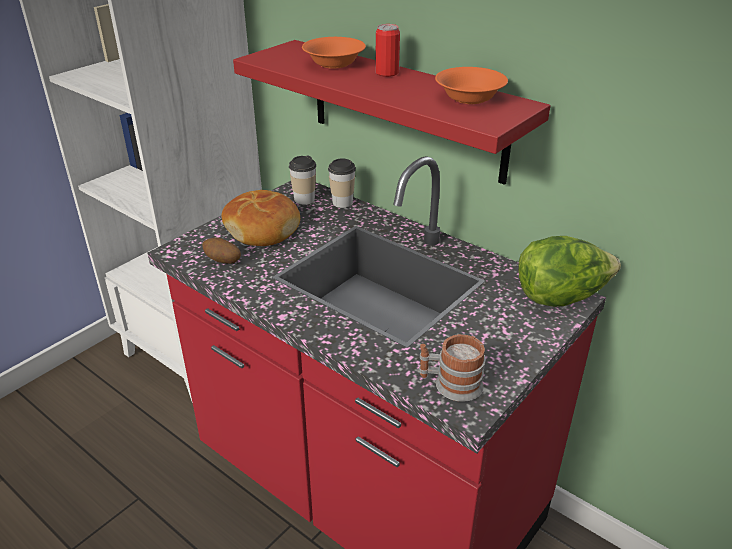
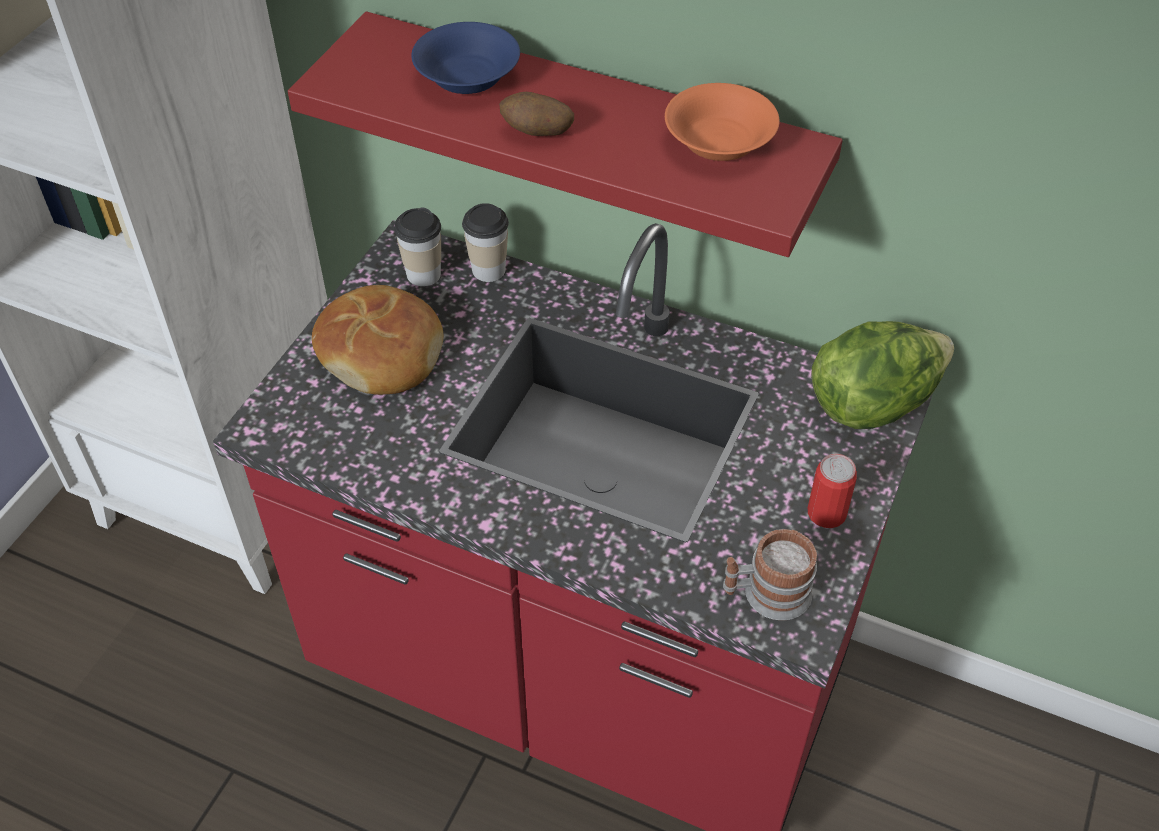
camera: 15 degrees left, 15 degrees up
potato [202,238,241,264] -> potato moved to [499,92,574,136]
orange bowl [302,37,366,69] -> blue bowl [411,22,520,94]
can [375,24,400,77] -> can moved to [808,454,857,528]

